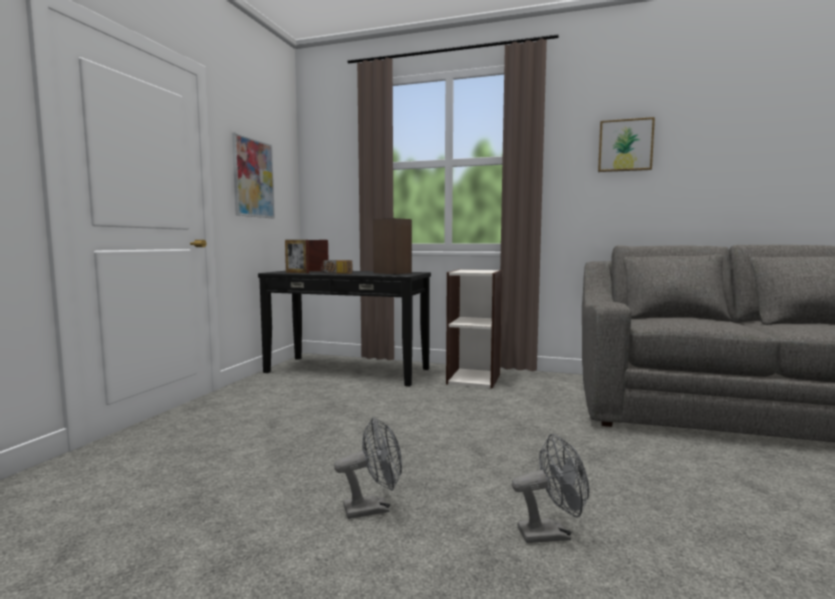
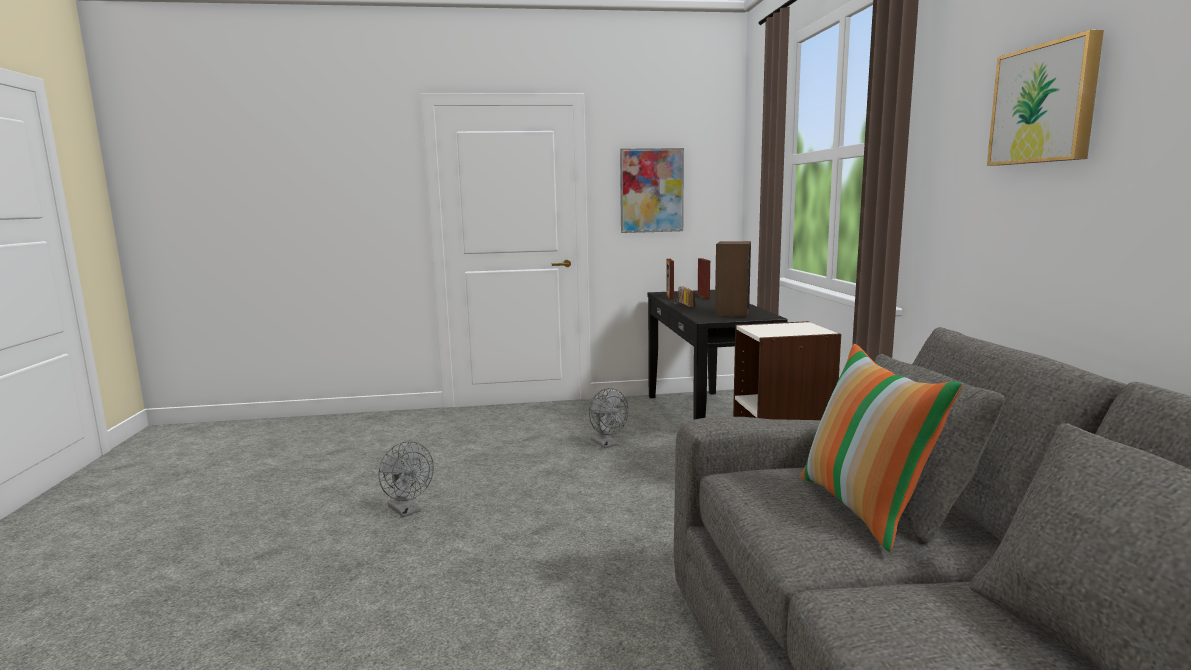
camera: 65 degrees right, 5 degrees up
grey fan [512,434,589,543] -> grey fan moved to [589,388,628,448]
none -> pillow [801,344,963,552]

